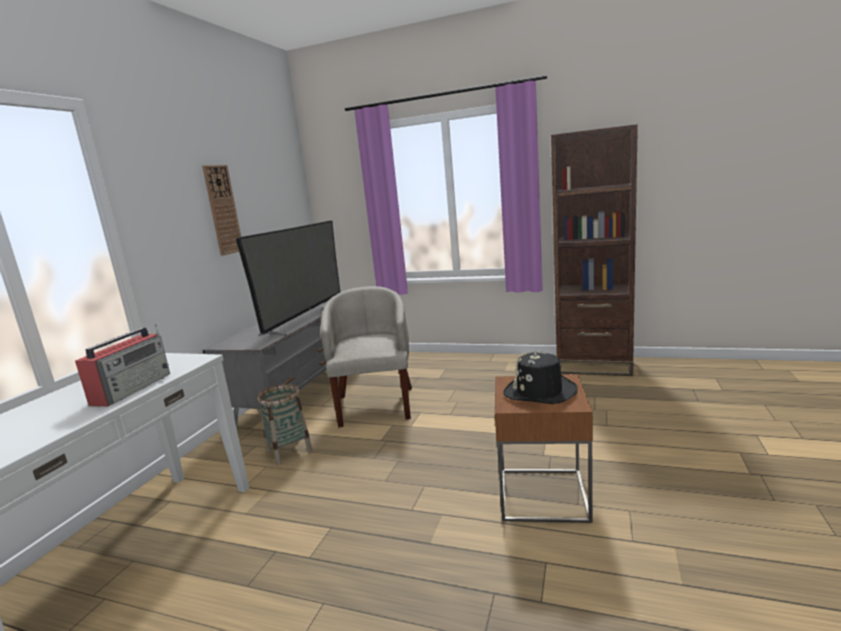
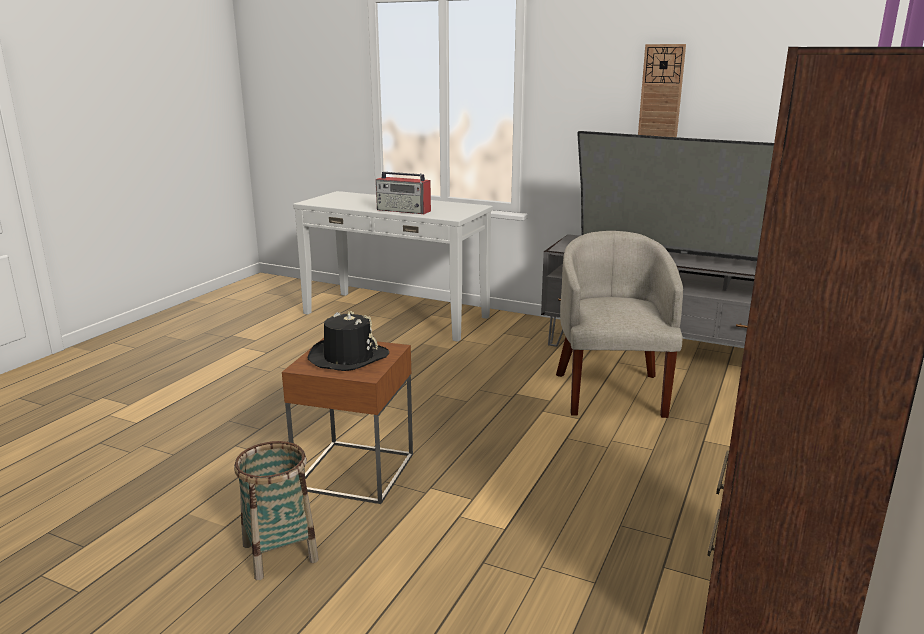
camera: 95 degrees right, 5 degrees up
basket [257,384,313,465] -> basket moved to [234,441,318,580]
beige armchair [320,286,412,427] -> beige armchair turned 90 degrees counterclockwise [556,231,683,418]

